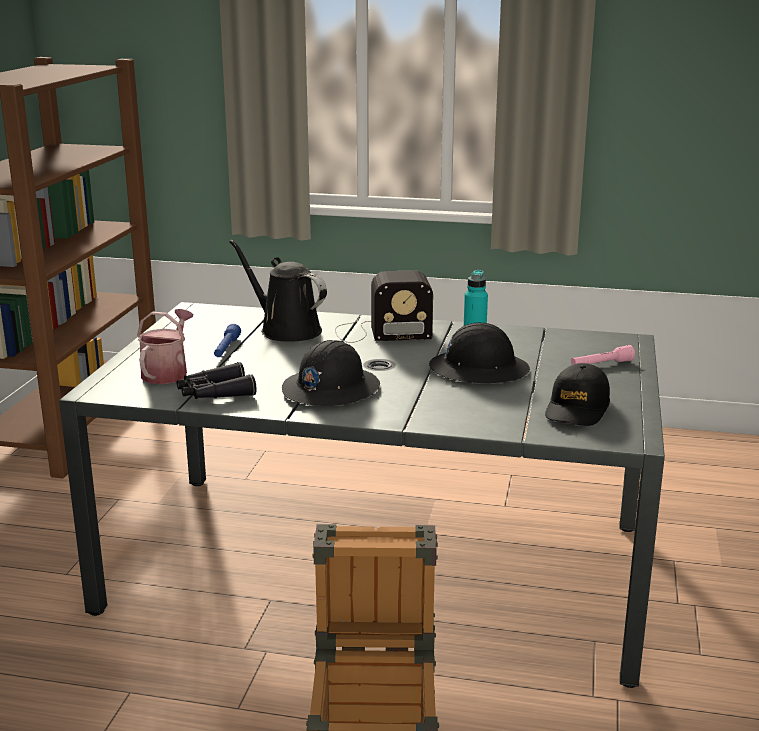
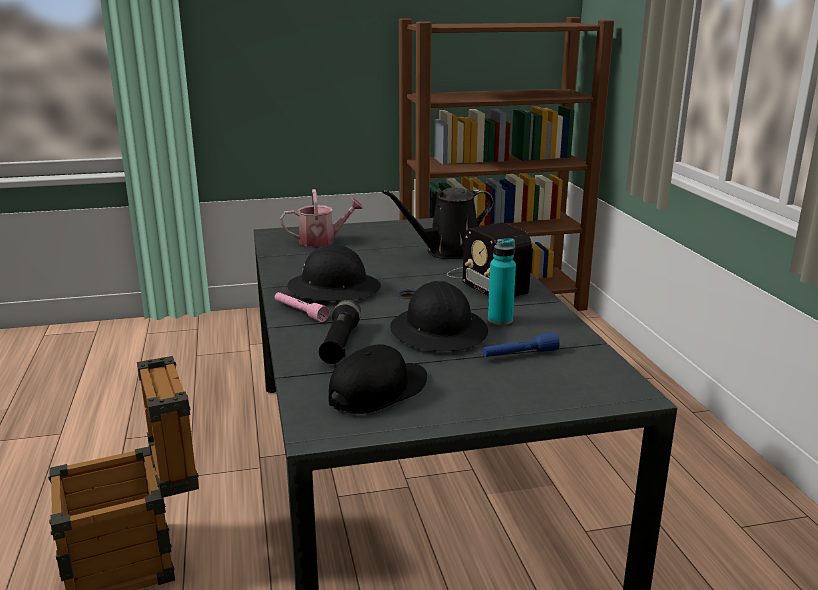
camera: 65 degrees right, 0 degrees up
black binoculars [177,362,257,399] -> none
blue flashlight [214,324,241,357] -> blue flashlight moved to [482,332,560,357]
black watering can [230,240,327,342] -> black watering can turned 135 degrees counterclockwise [382,187,493,259]
black cap [545,363,610,426] -> black cap turned 135 degrees clockwise [328,344,427,414]
pink flashlight [571,345,635,365] -> pink flashlight moved to [275,292,330,322]
none -> black flashlight [319,299,361,364]

